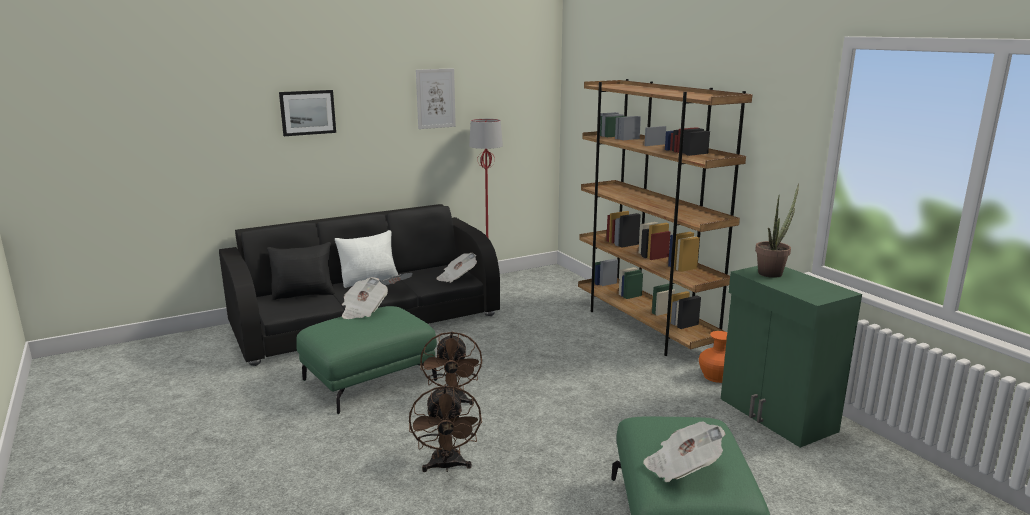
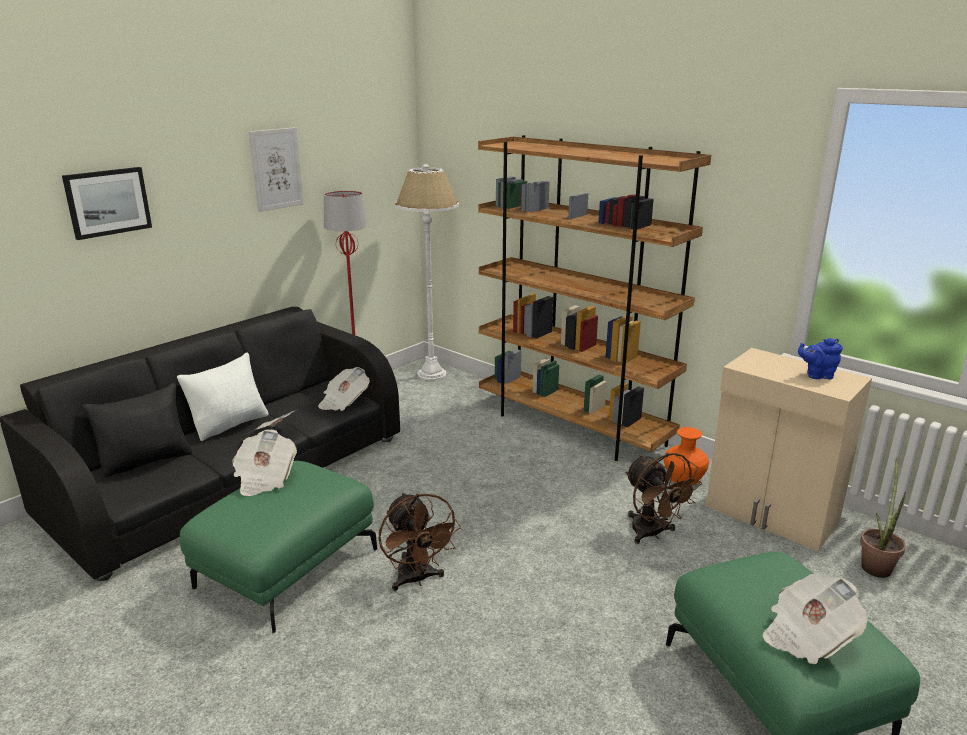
camera: 20 degrees left, 5 degrees up
brown fan [409,385,482,472] -> brown fan moved to [625,453,702,544]
green cabinet [721,266,862,448] -> beige cabinet [706,348,872,551]
potted plant [755,183,799,278] -> potted plant moved to [860,458,906,578]
none -> white floor lamp [395,164,459,380]
none -> blue teapot [798,338,843,379]

